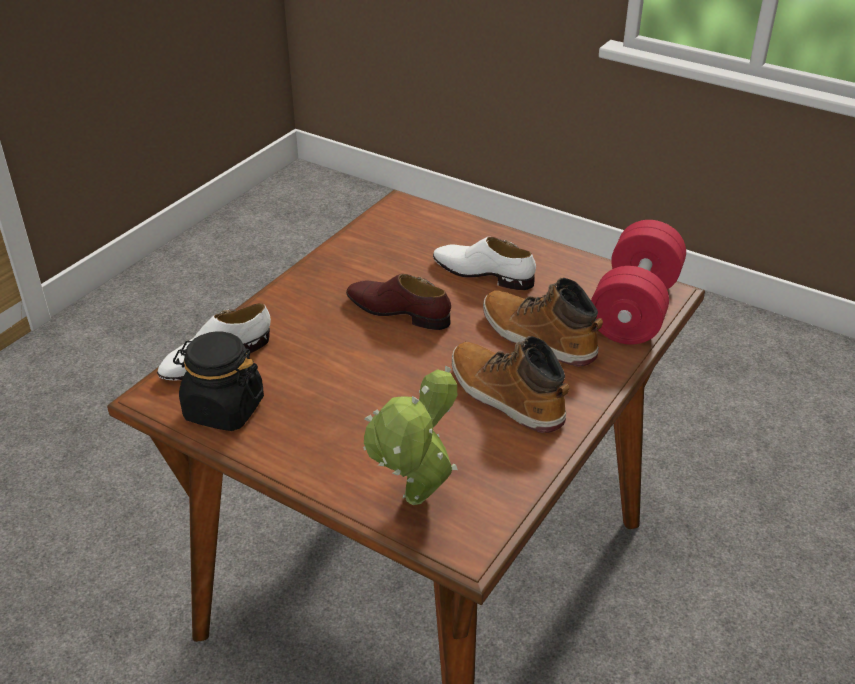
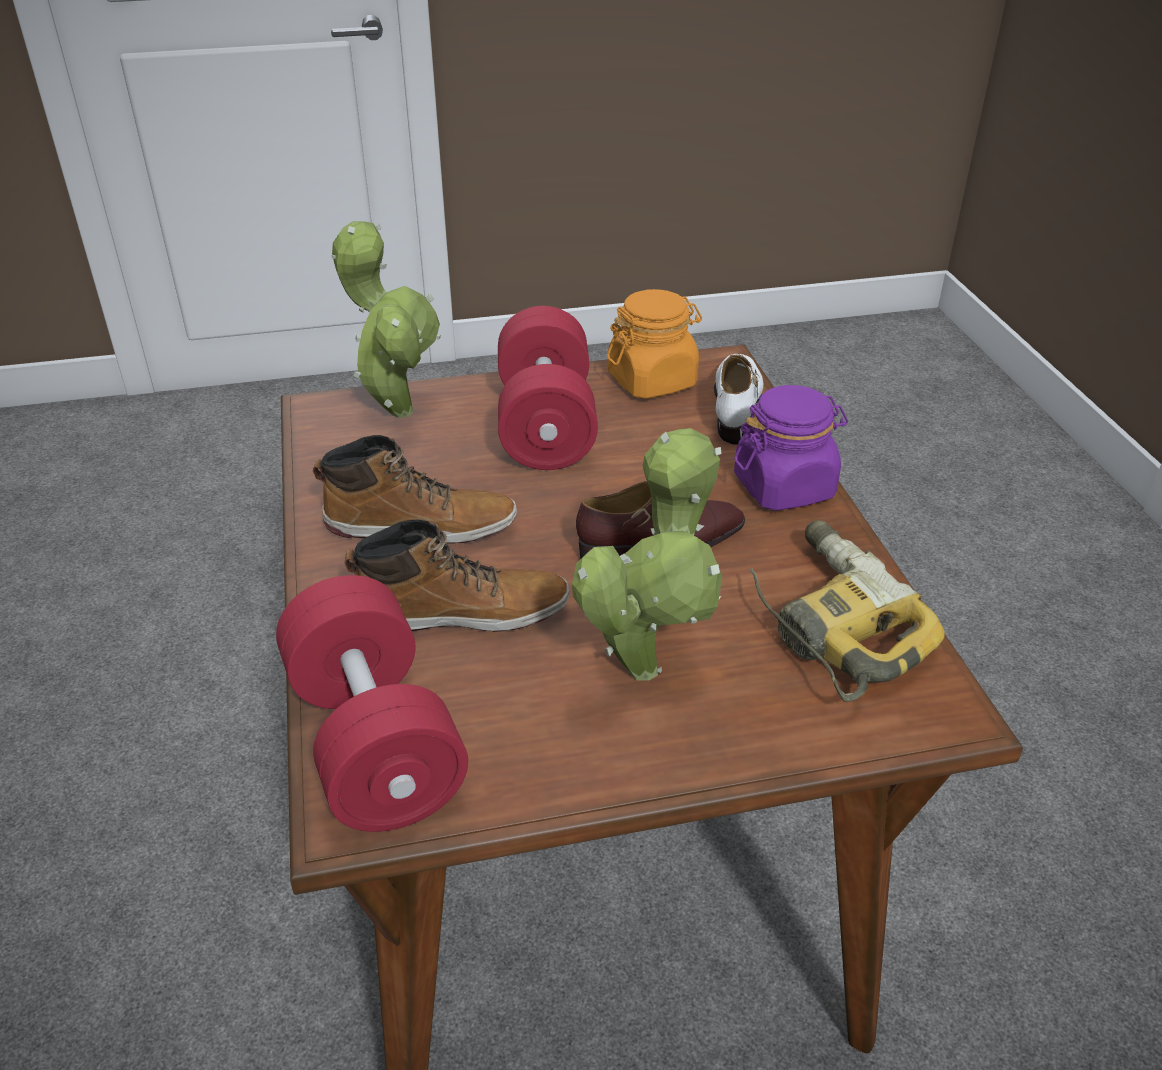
camera: 135 degrees right, 0 degrees up
black jar [173,332,264,431] -> orange jar [607,289,702,399]
white shoe [433,237,536,290] -> potted plant [572,428,722,681]
none -> red dumbbell [498,306,598,470]
none -> purple jar [734,385,848,511]
none -> power drill [750,520,945,702]

